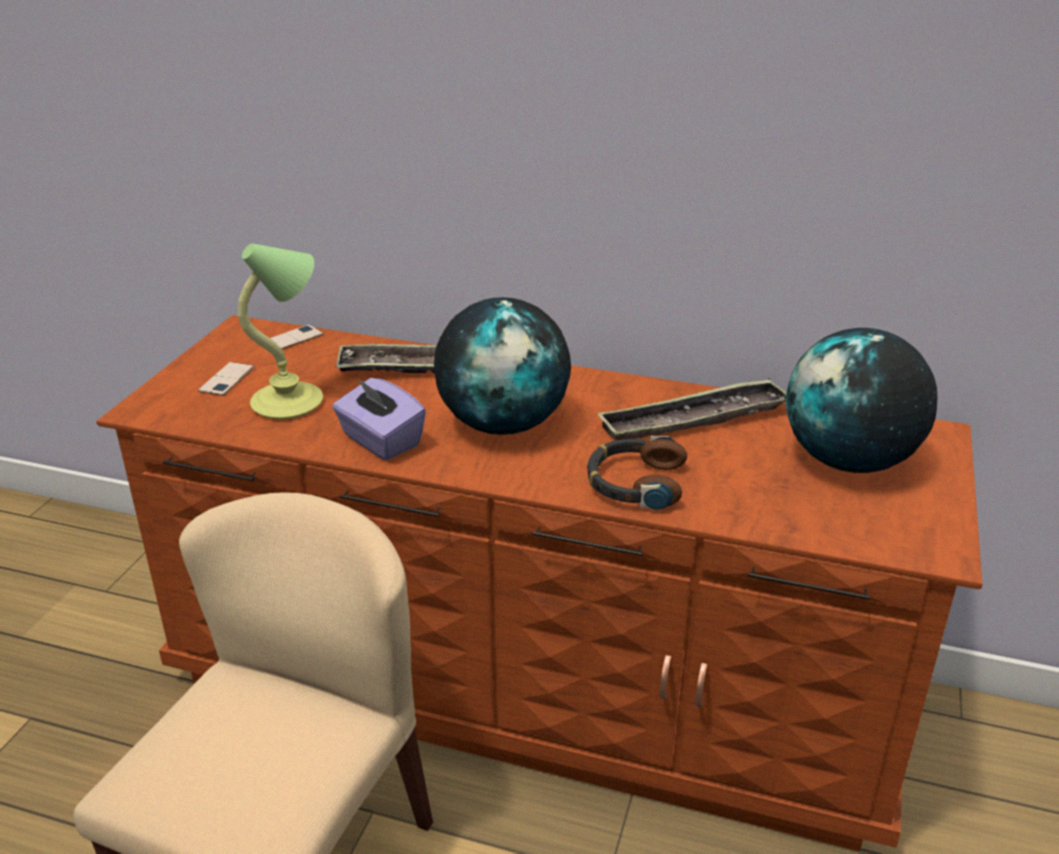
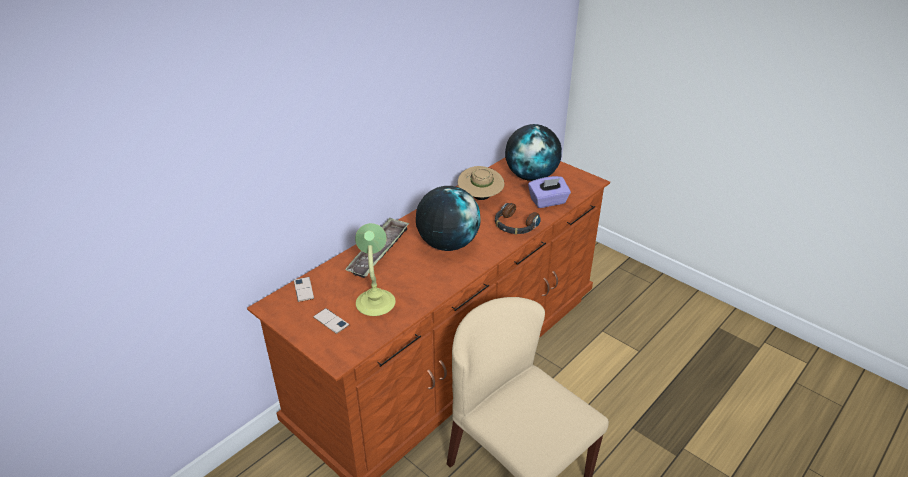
camera: 65 degrees left, 5 degrees up
purple tissue box [332,378,426,460] -> purple tissue box moved to [528,176,571,208]
tray [598,378,786,440] -> beige hat [458,166,505,200]

